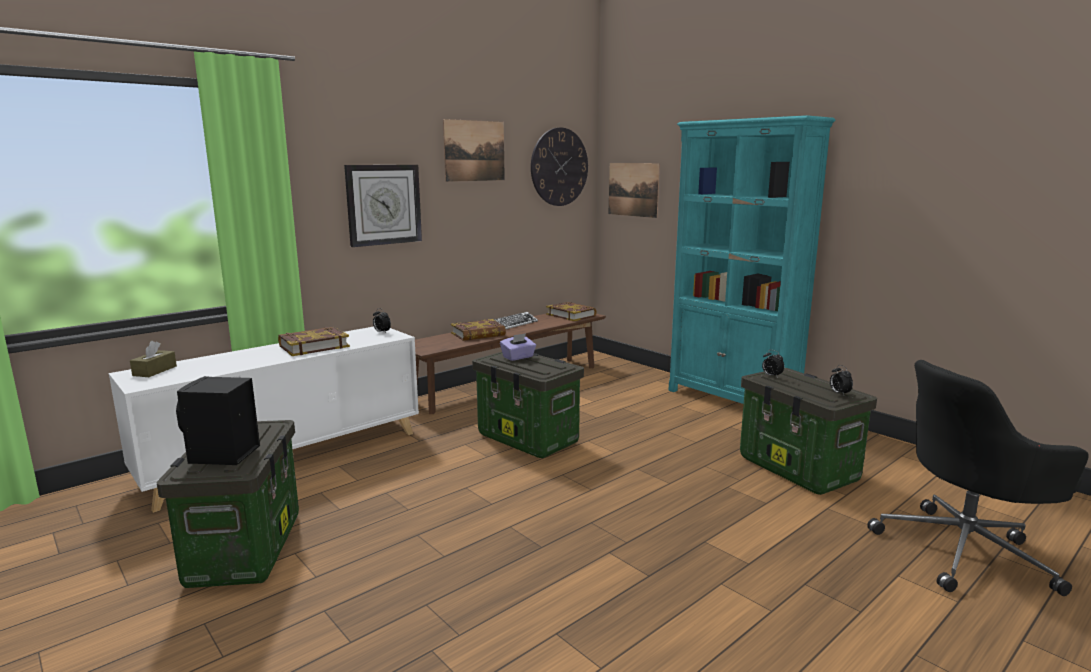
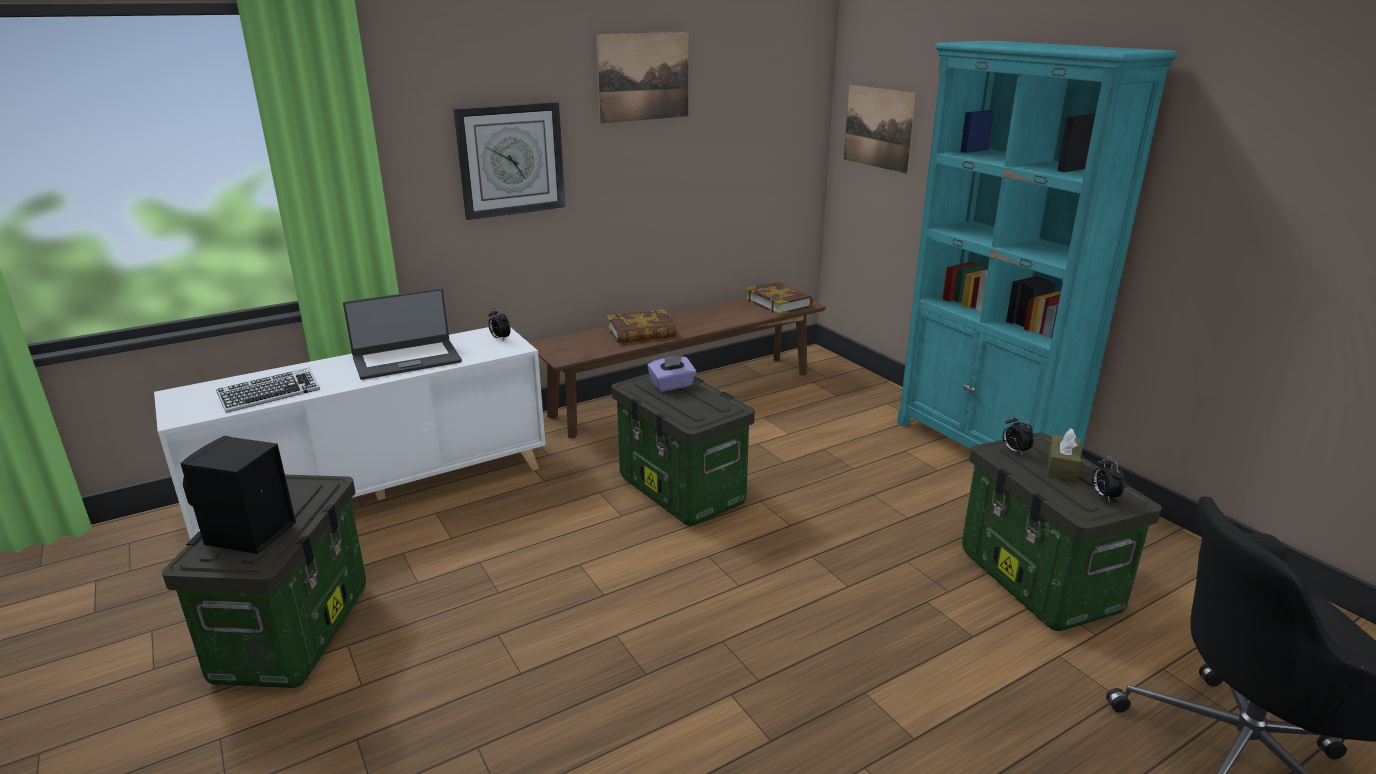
camera: 10 degrees right, 10 degrees up
brown tissue box [130,341,177,377] -> brown tissue box moved to [1047,428,1081,481]
book [278,327,350,356] -> laptop [343,288,462,380]
keyboard [494,312,538,329] -> keyboard moved to [216,367,320,413]
wall clock [531,128,588,206] -> none

